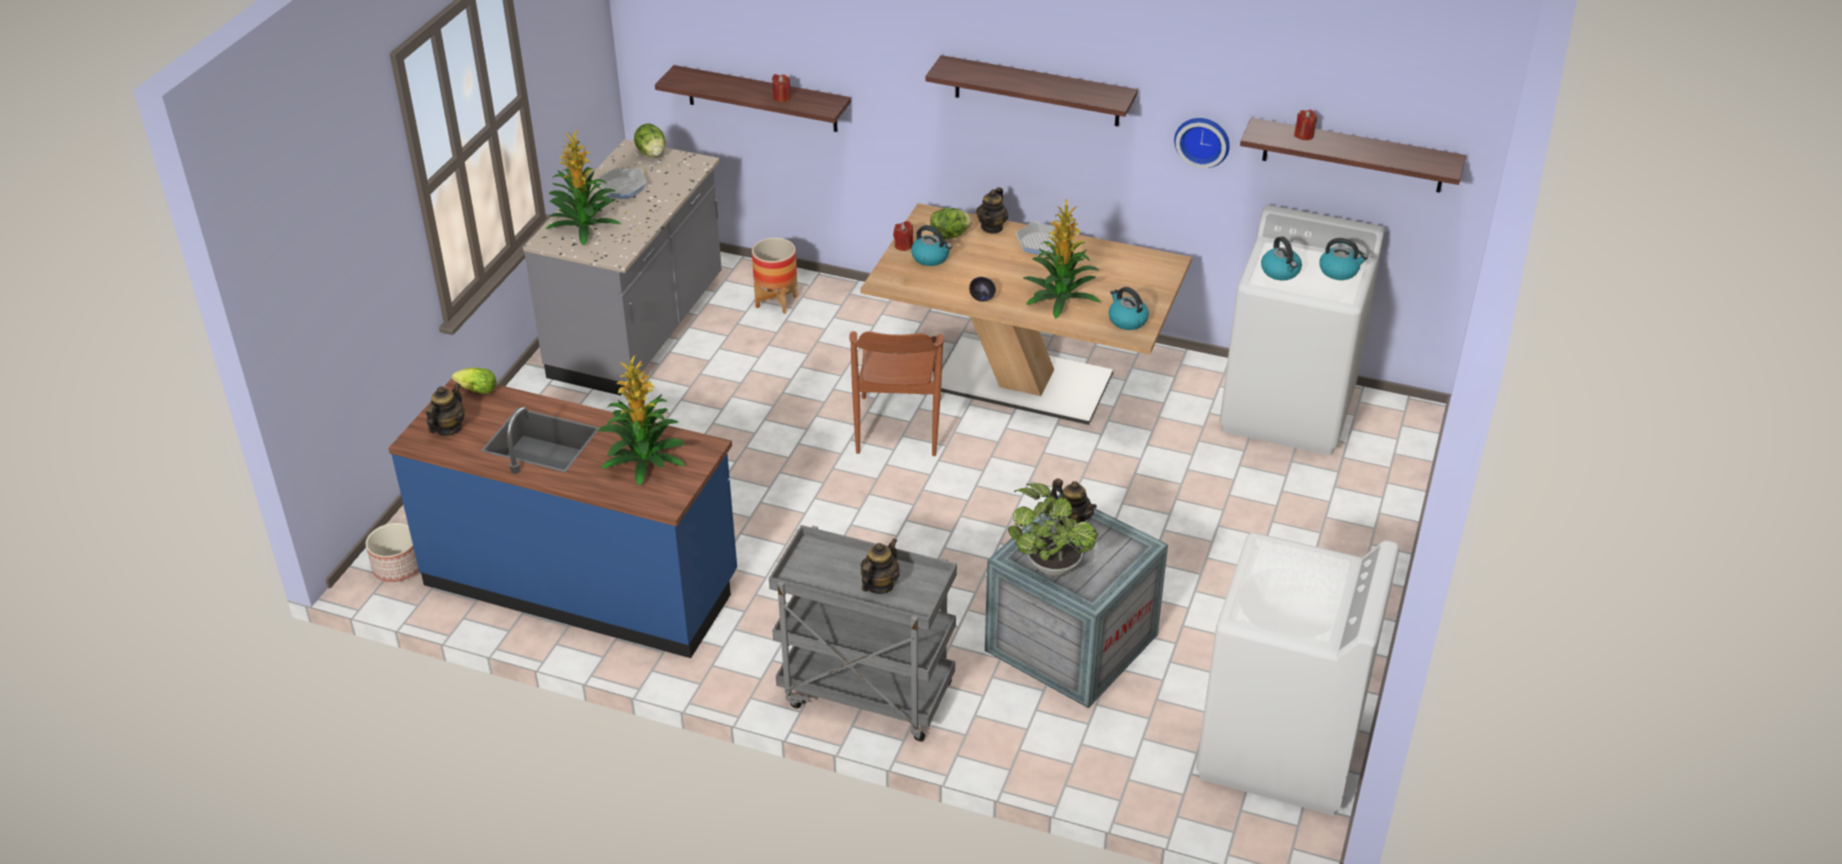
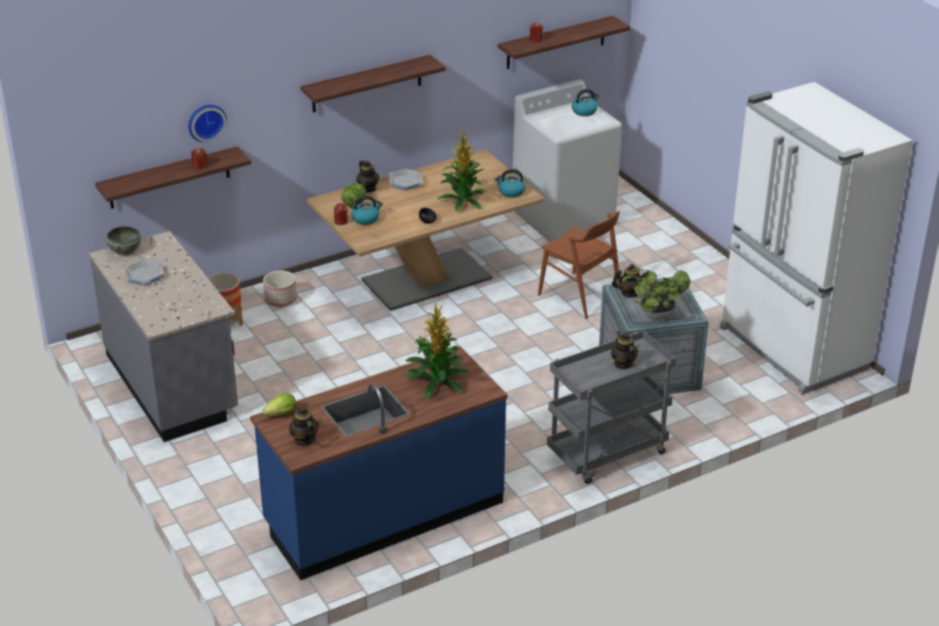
camera: 50 degrees left, 5 degrees down
planter [366,523,419,582] -> planter moved to [263,271,297,307]
potted plant [546,129,621,246] -> none
lettuce [634,123,666,157] -> grey bowl [106,226,141,256]
brown chair [849,331,944,456] -> brown chair moved to [538,211,620,319]
wall clock [1174,118,1230,168] -> wall clock moved to [188,105,227,142]
white washing machine [1196,533,1400,816] -> white fridge [720,82,913,395]
kettle [1261,236,1302,280] -> none

